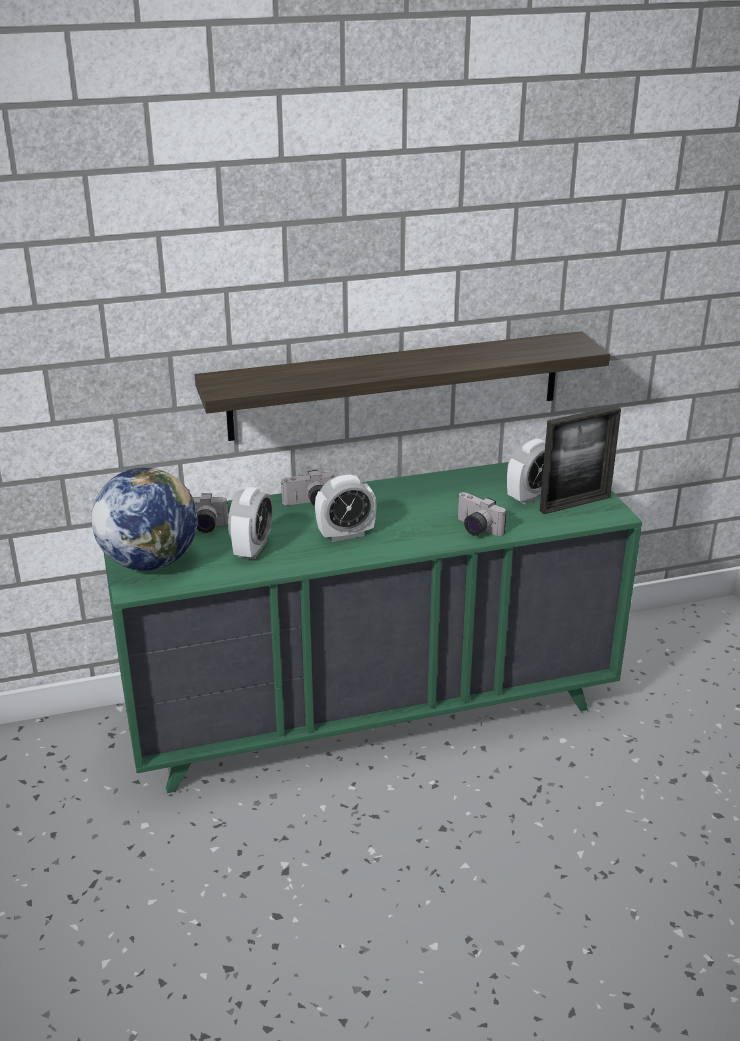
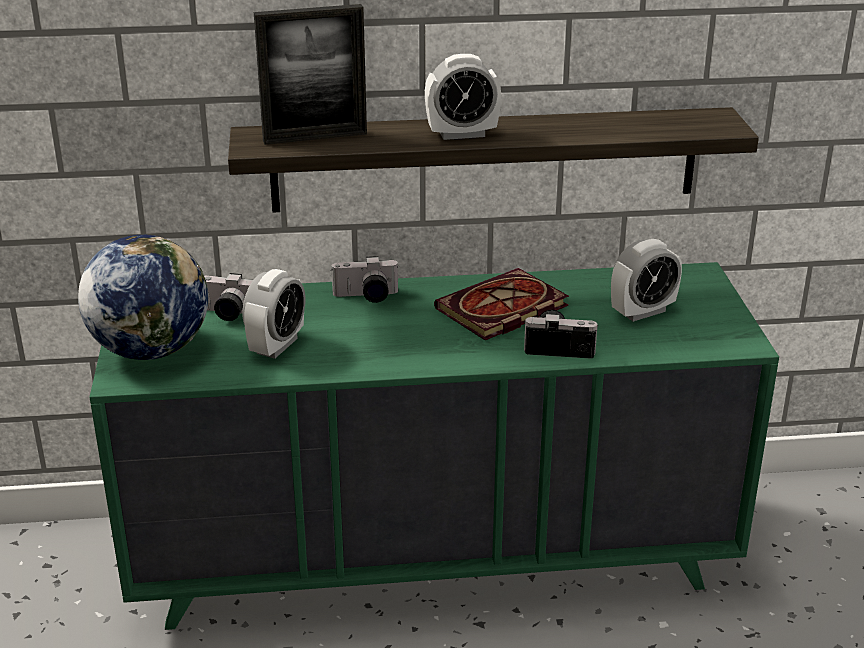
camera: 10 degrees right, 0 degrees up
alarm clock [315,475,377,542] -> alarm clock moved to [425,54,501,140]
camera [458,492,506,536] -> camera turned 135 degrees clockwise [524,310,598,358]
picture frame [540,406,621,514] -> picture frame moved to [254,4,367,145]
none -> book [434,268,569,340]

